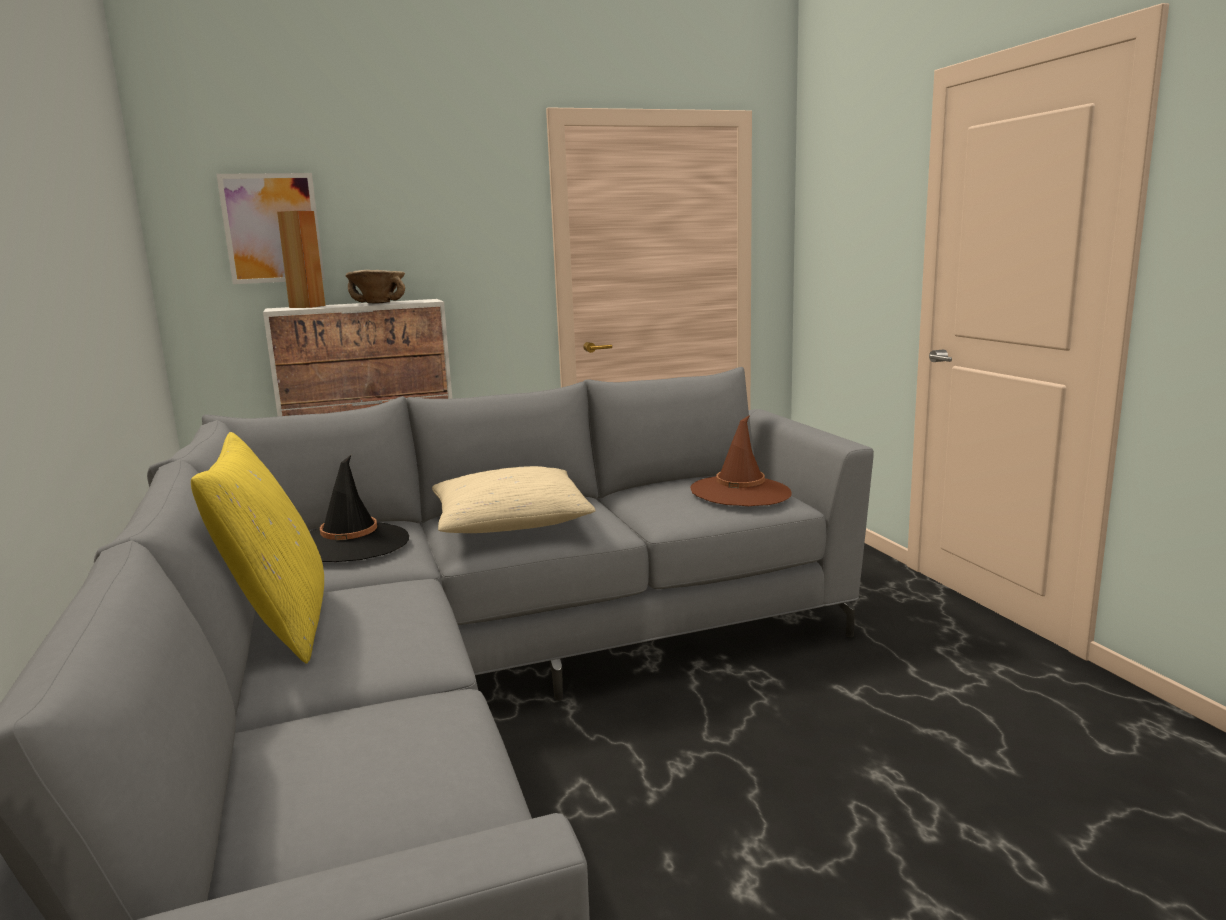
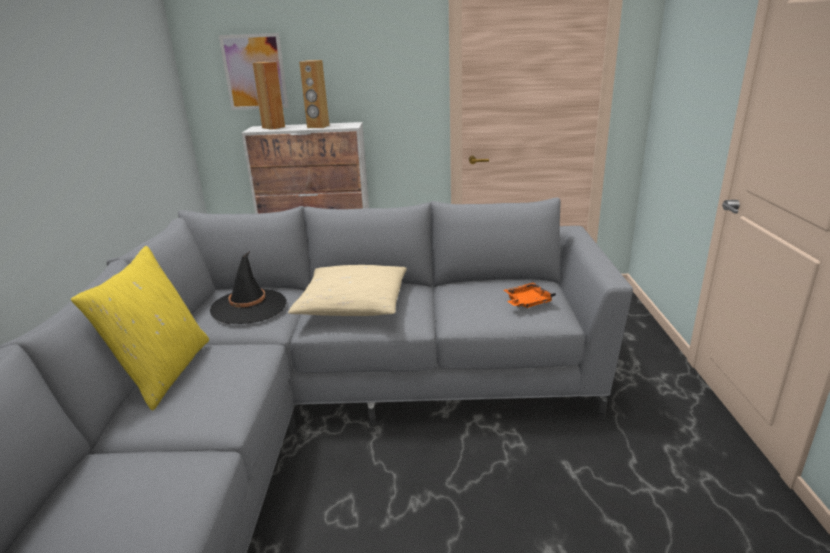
camera: 20 degrees right, 10 degrees up
beige bowl [345,270,405,304] -> brown speaker [299,60,329,128]
brown hat [690,415,792,506] -> orange tray [504,283,556,308]

